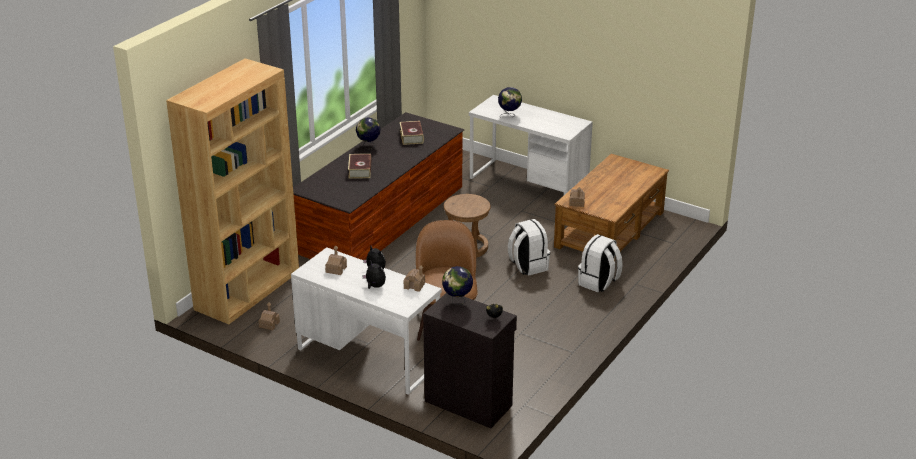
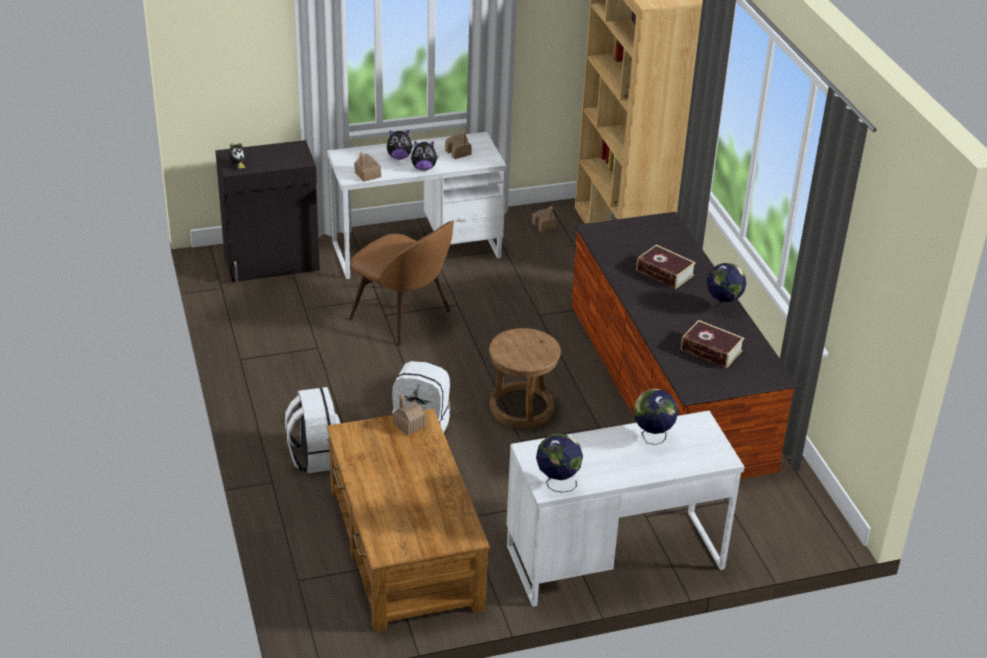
camera: 130 degrees right, 5 degrees up
globe [442,266,473,305] -> globe moved to [536,433,583,493]

